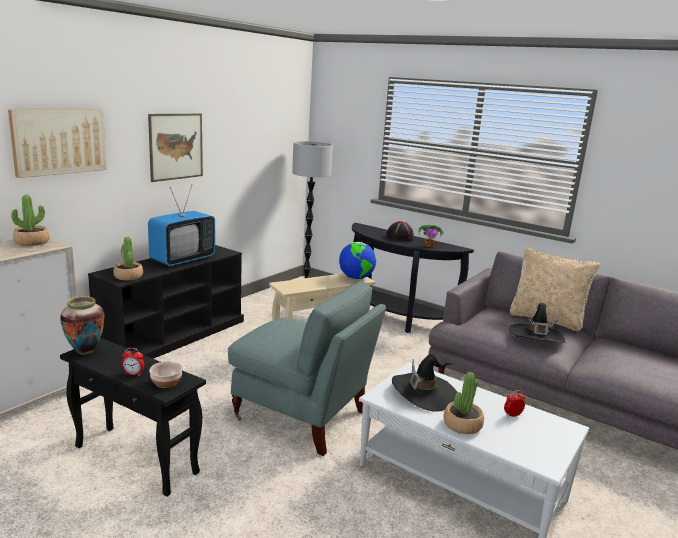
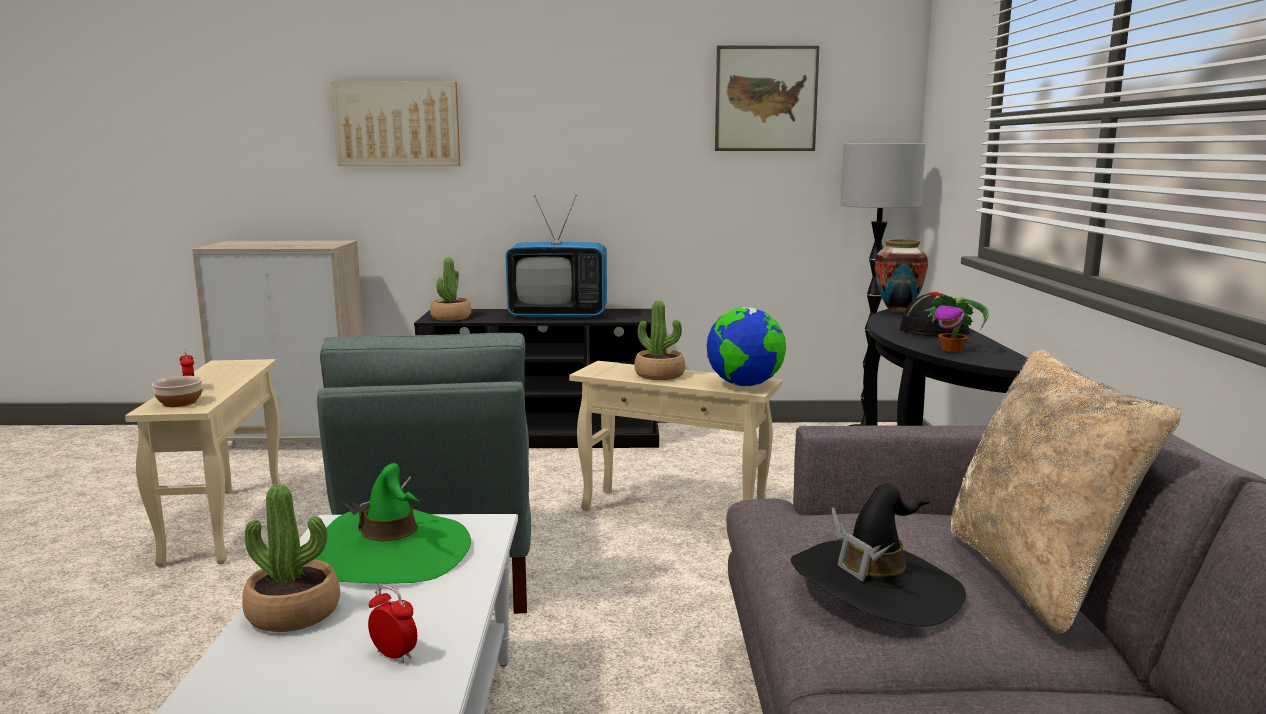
camera: 55 degrees right, 5 degrees down
potted plant [11,195,50,246] -> potted plant moved to [634,300,685,380]
vase [60,296,104,355] -> vase moved to [875,239,928,313]
black side table [60,338,206,497] -> beige side table [125,359,281,567]
picture [148,114,203,182] -> picture moved to [715,45,819,151]
black hat [392,353,458,412] -> green hat [316,463,471,584]

